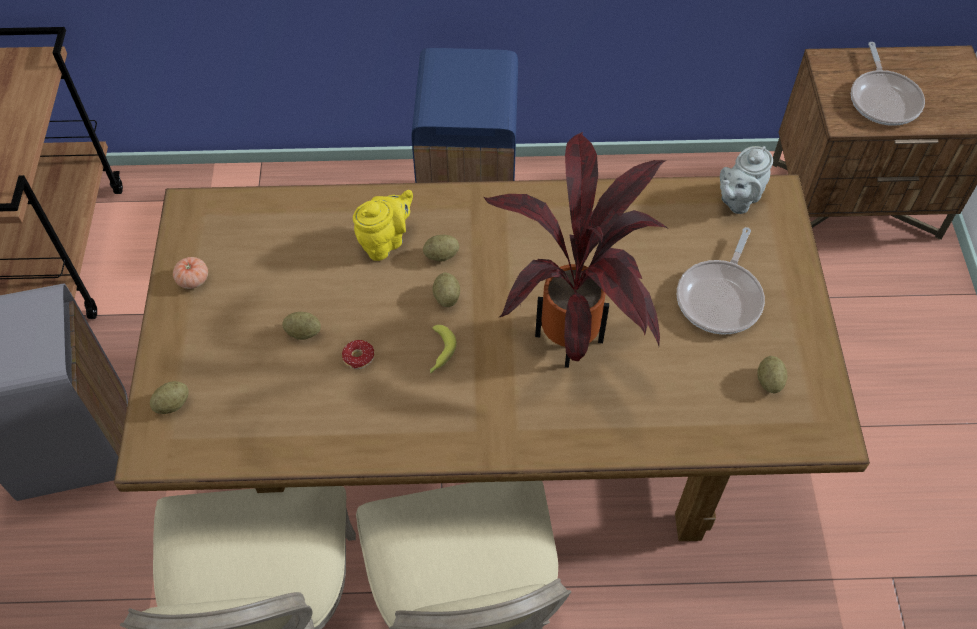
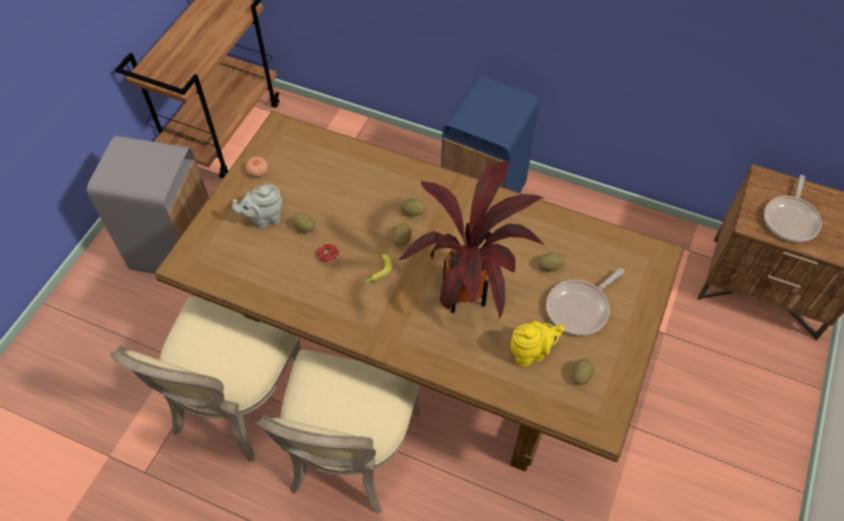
camera: 25 degrees right, 0 degrees up
potato [150,381,189,414] -> potato moved to [539,252,565,272]
yellow teapot [353,190,413,261] -> yellow teapot moved to [511,321,564,367]
grey teapot [720,146,773,214] -> grey teapot moved to [232,184,283,229]

